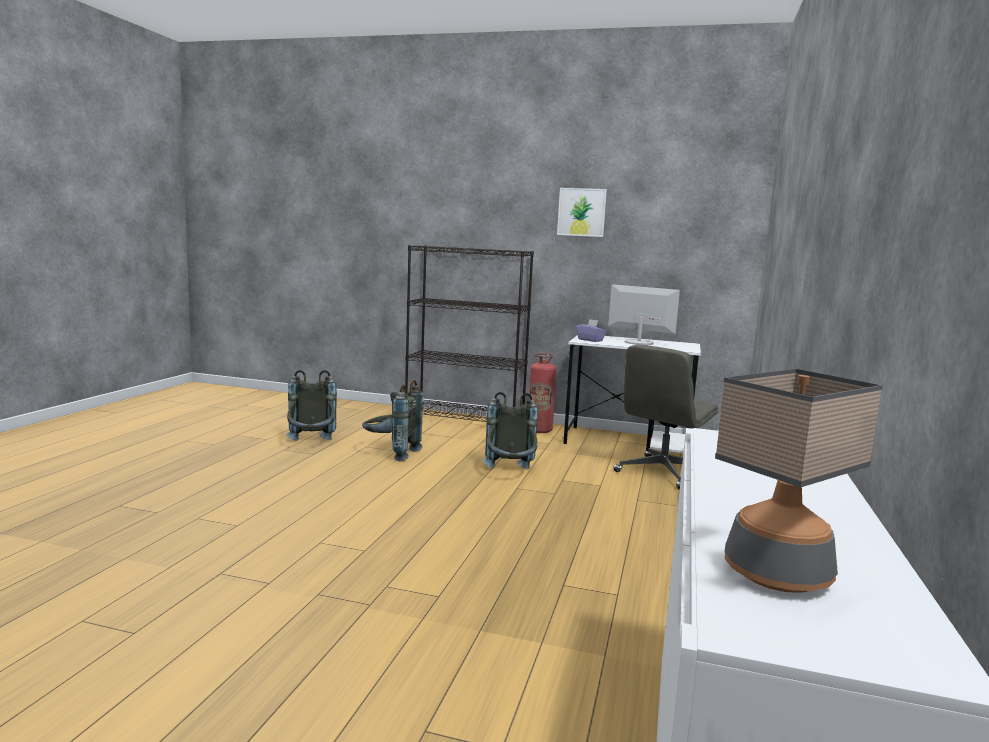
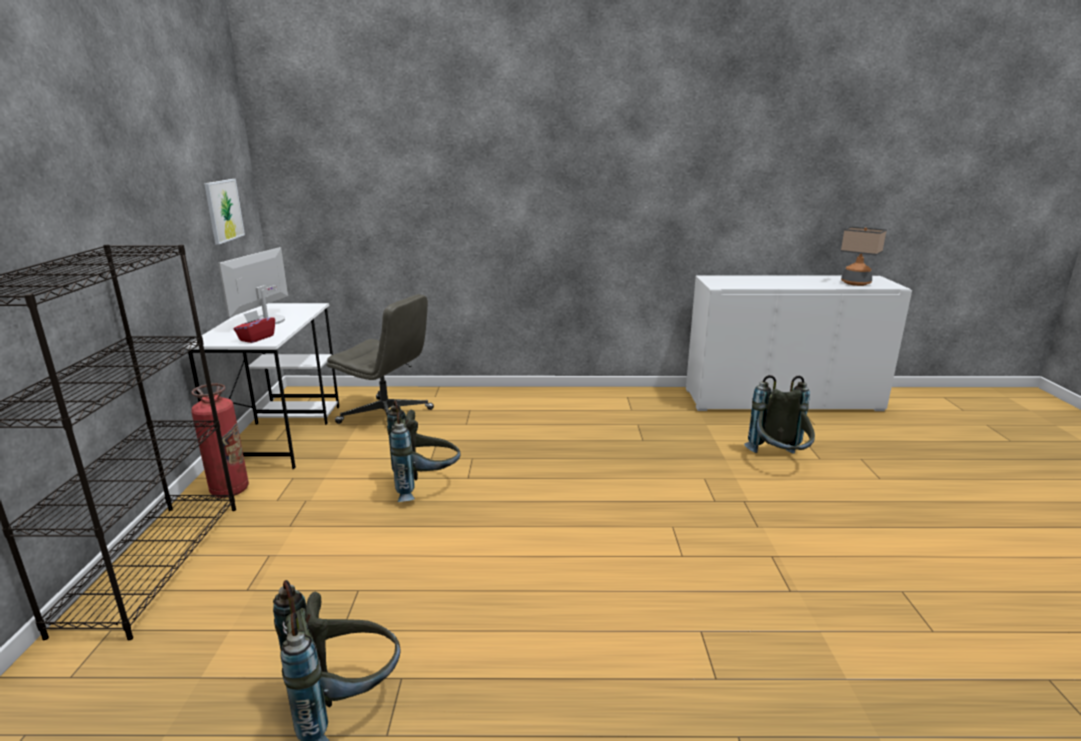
camera: 105 degrees left, 10 degrees up
grey backpack [362,380,423,461] -> grey backpack moved to [744,375,815,454]
picture [557,188,607,237] -> picture moved to [204,179,245,244]
purple tissue box [576,319,606,342] -> red tissue box [234,310,275,343]

